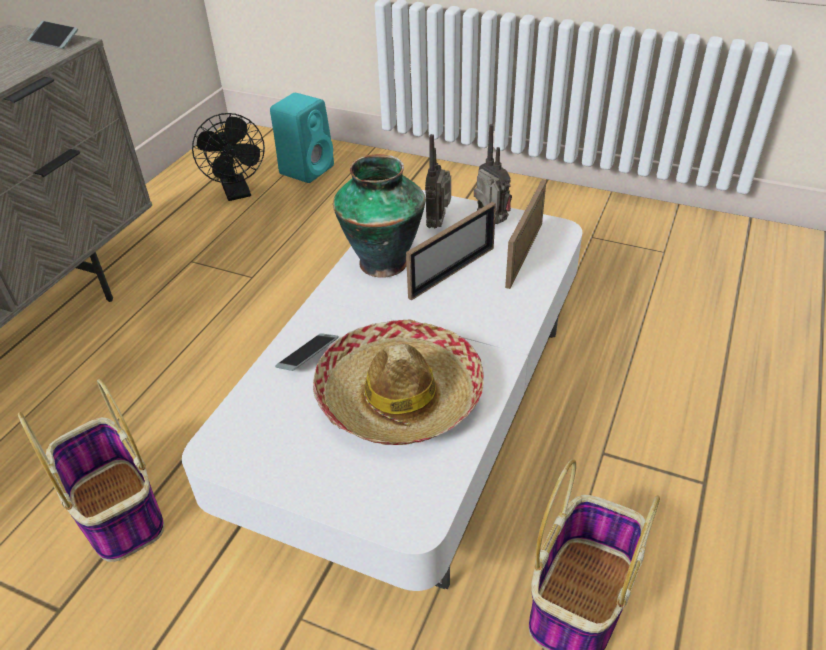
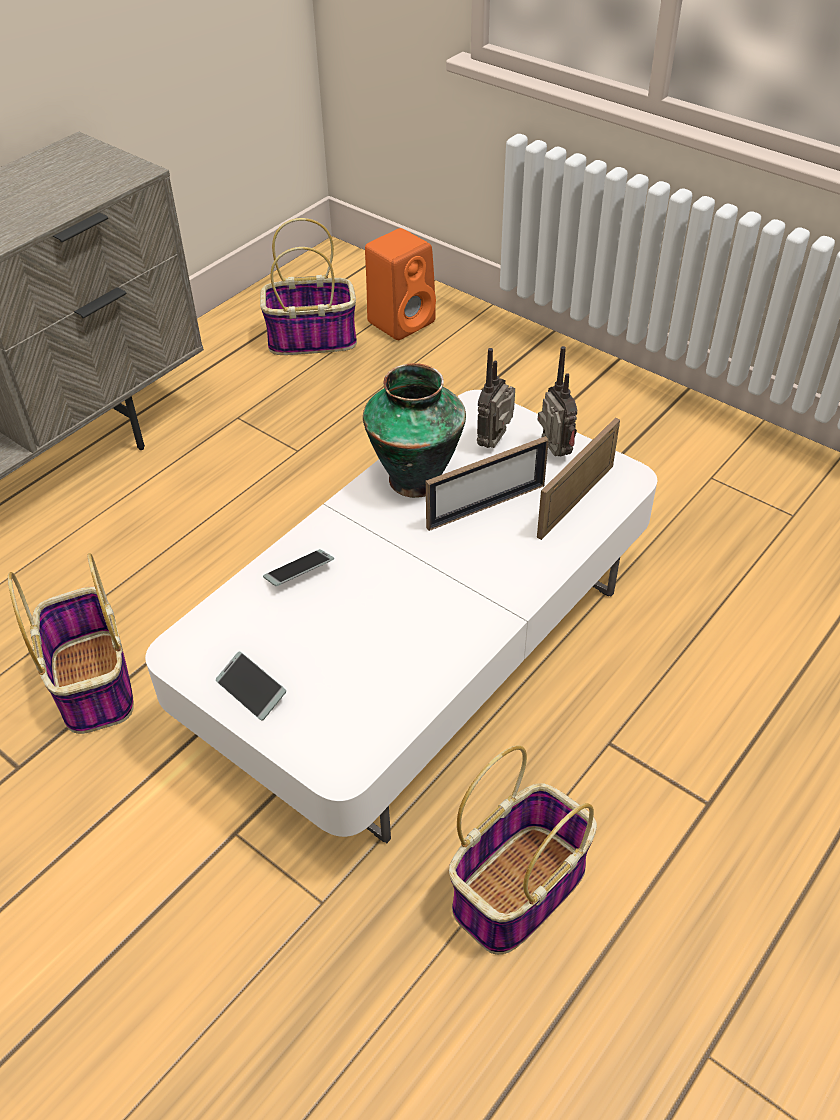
camera: 15 degrees right, 5 degrees up
phone [27,21,78,49] -> phone moved to [216,652,286,721]
black fan [192,113,265,201] -> basket [260,218,357,355]
turquoise speaker [270,93,334,183] -> orange speaker [365,228,436,340]
hat [313,320,484,445] -> none

